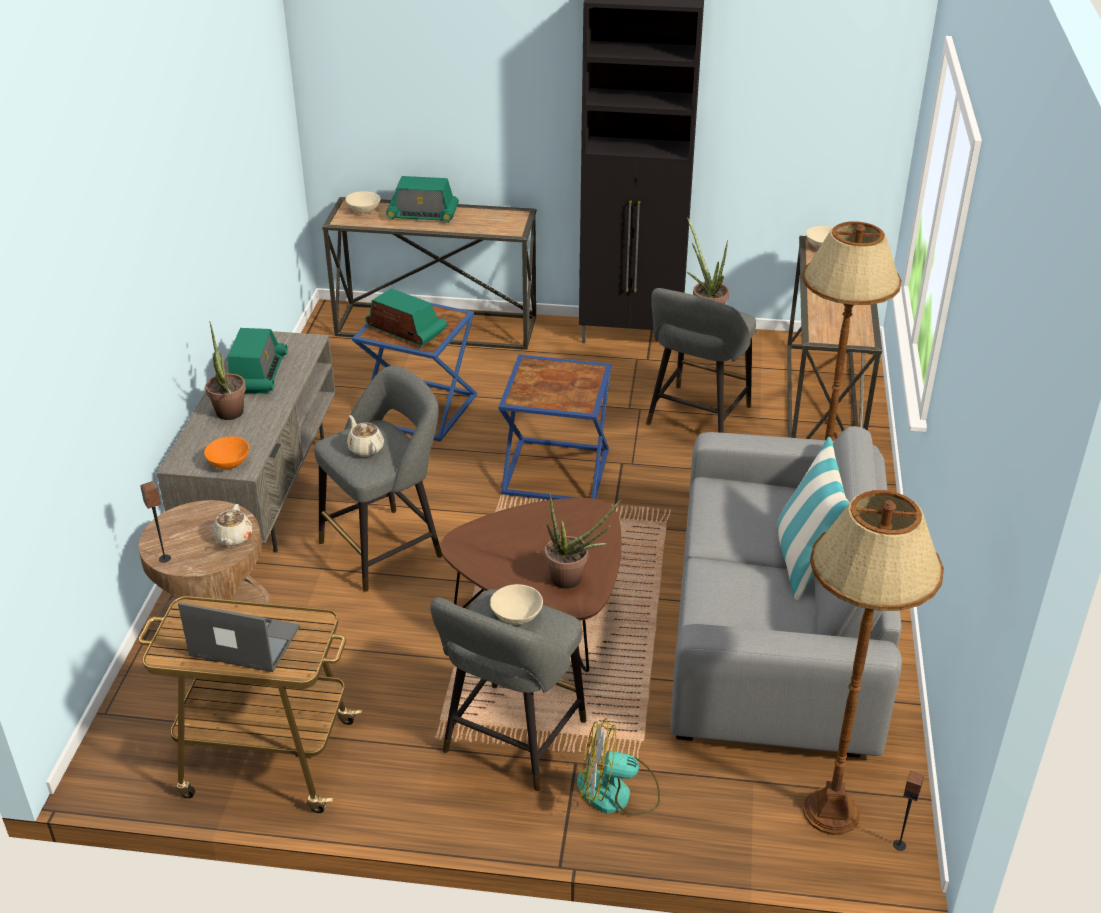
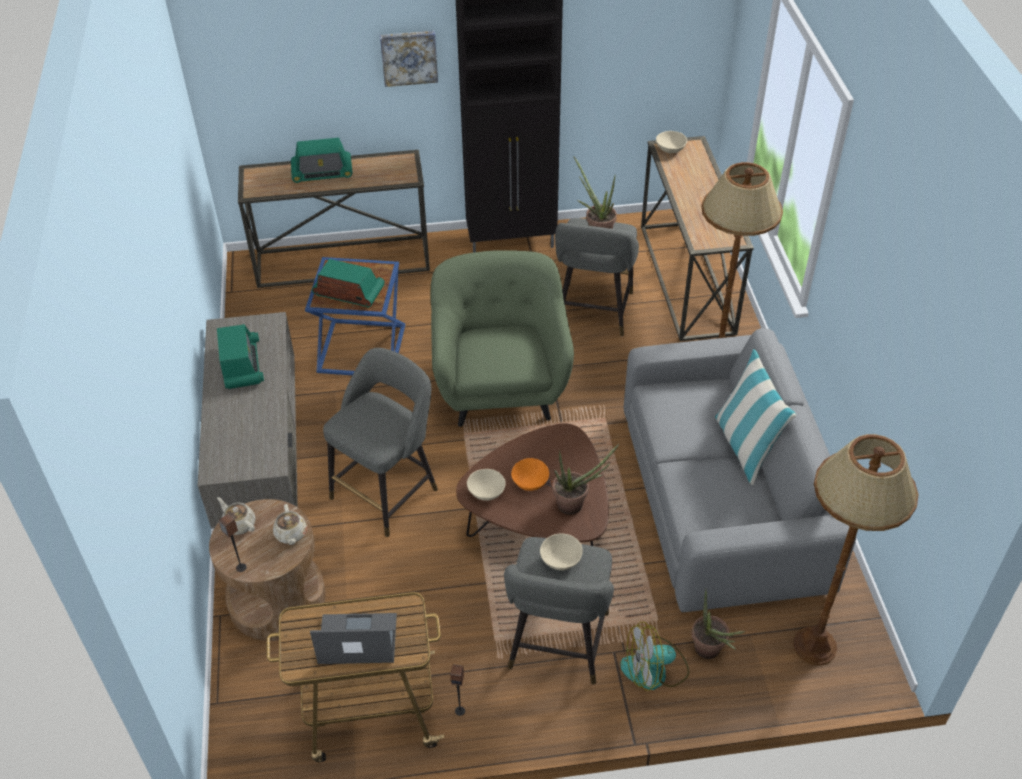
camera: 15 degrees left, 10 degrees up
orange bowl [204,436,249,469] -> orange bowl moved to [511,458,549,491]
potted plant [205,321,246,420] -> potted plant moved to [692,591,745,659]
beige bowl [345,191,380,214] -> beige bowl moved to [467,469,505,501]
beige teapot [347,415,384,456] -> beige teapot moved to [217,497,256,535]
blue side table [498,355,612,500] -> green armchair [431,250,574,427]
speaker [893,771,924,851] -> speaker moved to [450,664,465,716]
none -> picture [380,31,438,87]

